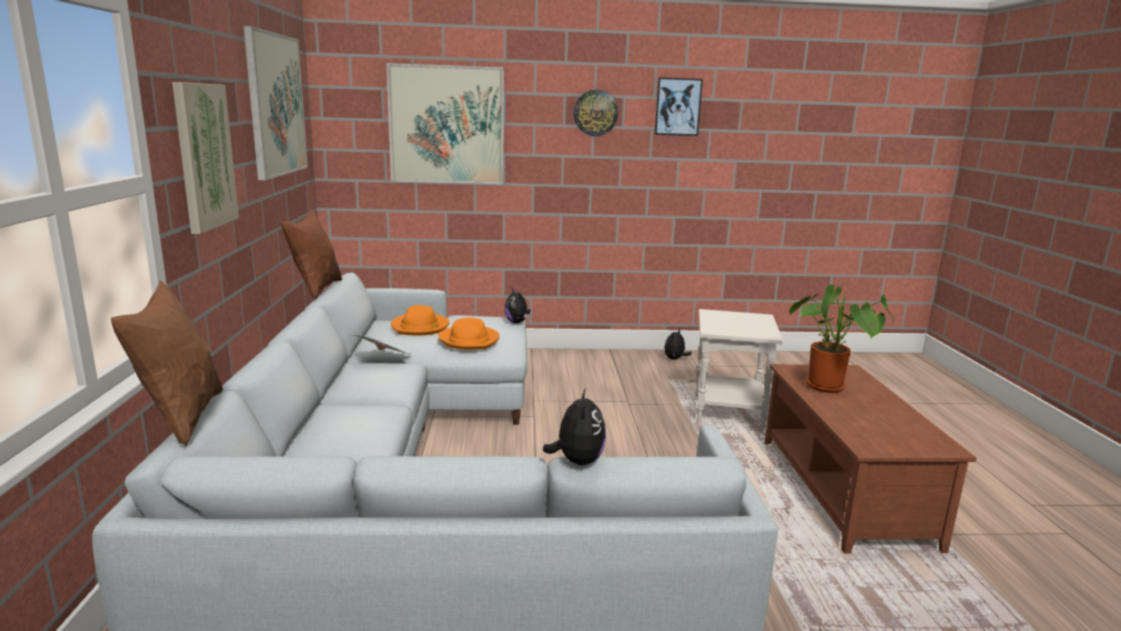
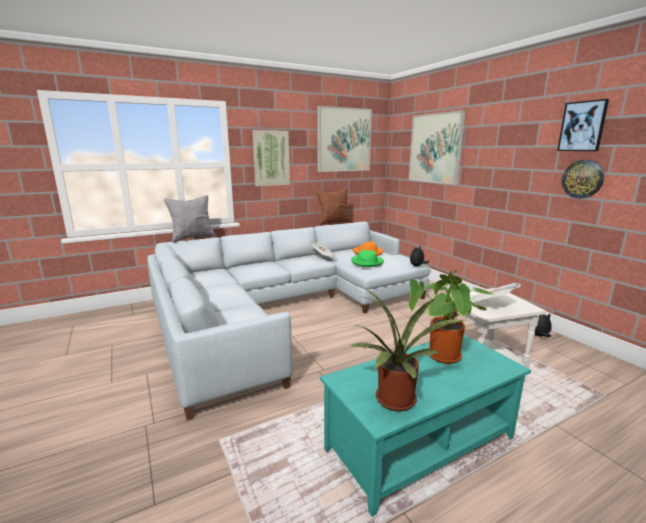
camera: 65 degrees right, 0 degrees up
brown pillow [111,281,223,446] -> grey pillow [164,195,216,243]
orange hat [438,317,499,350] -> green hat [351,250,384,267]
plush toy [543,388,606,465] -> none
wall clock [573,90,618,136] -> wall clock moved to [562,160,604,199]
brown coffee table [765,364,977,554] -> turquoise coffee table [320,335,531,517]
none -> potted plant [350,290,466,411]
none -> newspaper [470,283,521,303]

